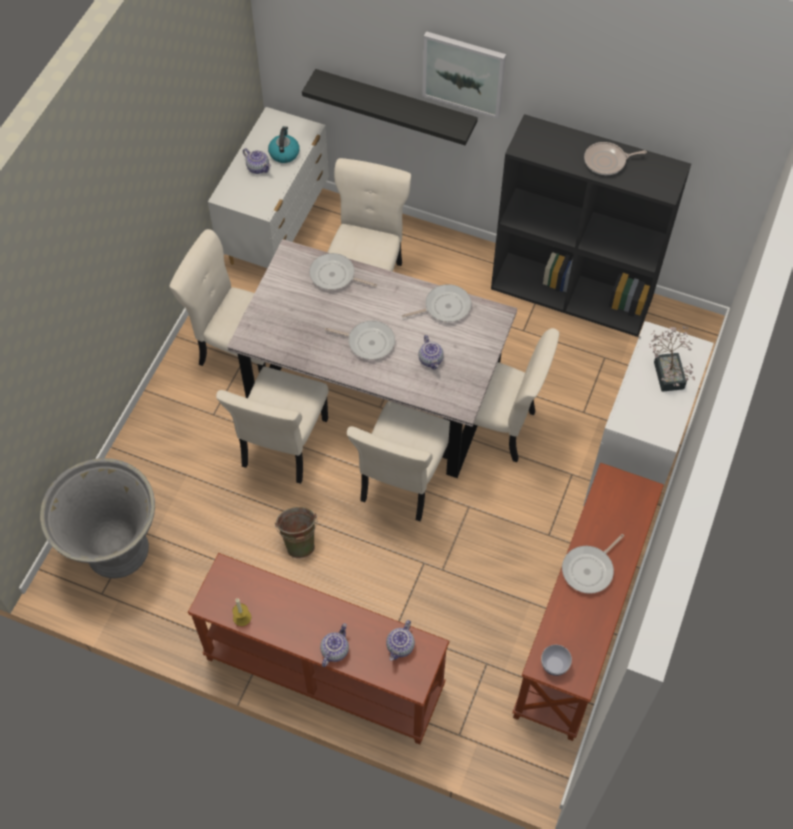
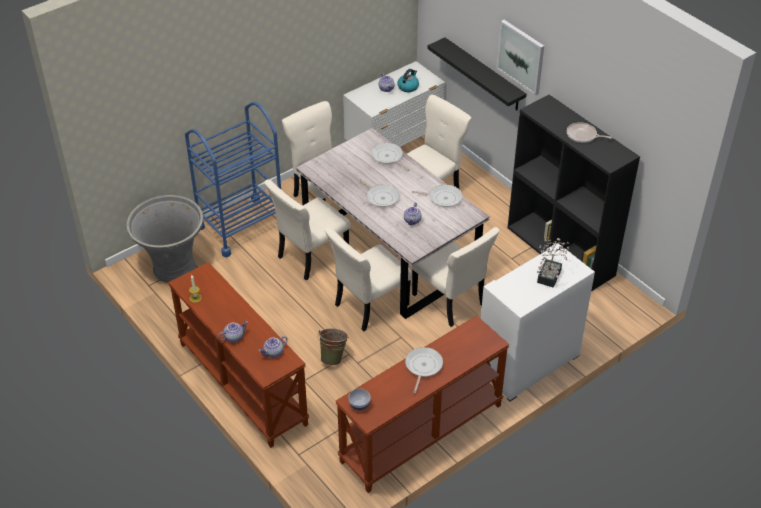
camera: 30 degrees right, 15 degrees down
green bucket [275,507,317,559] -> green bucket moved to [318,328,349,365]
frying pan [562,534,624,594] -> frying pan turned 120 degrees clockwise [405,347,443,393]
none -> blue cart [185,102,281,257]

